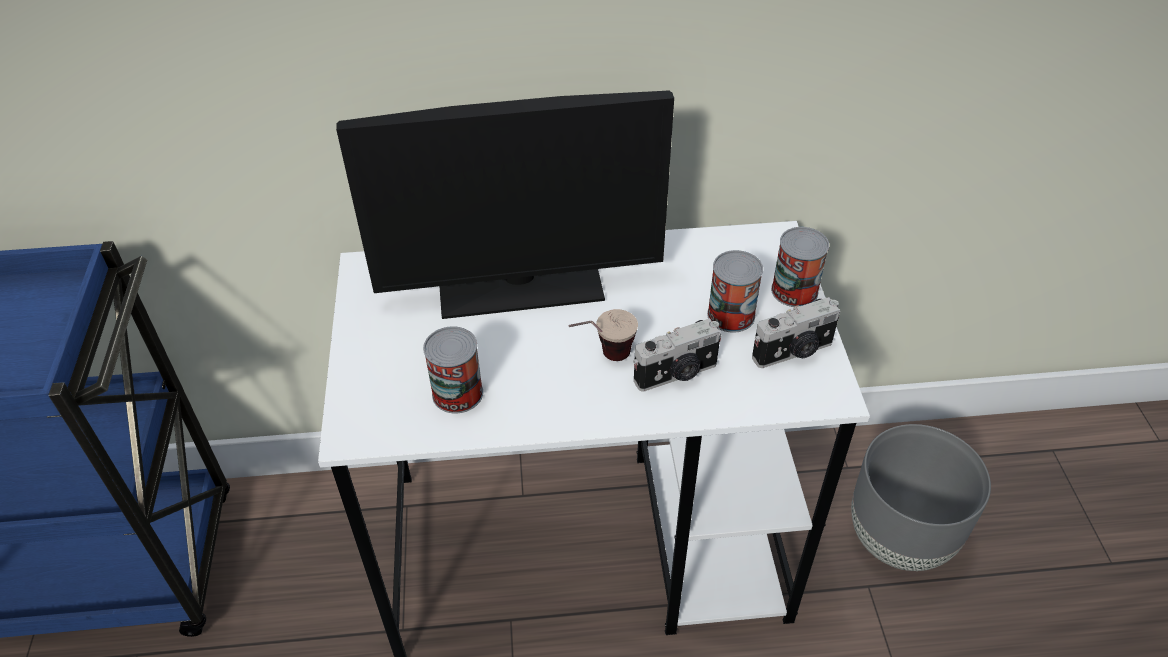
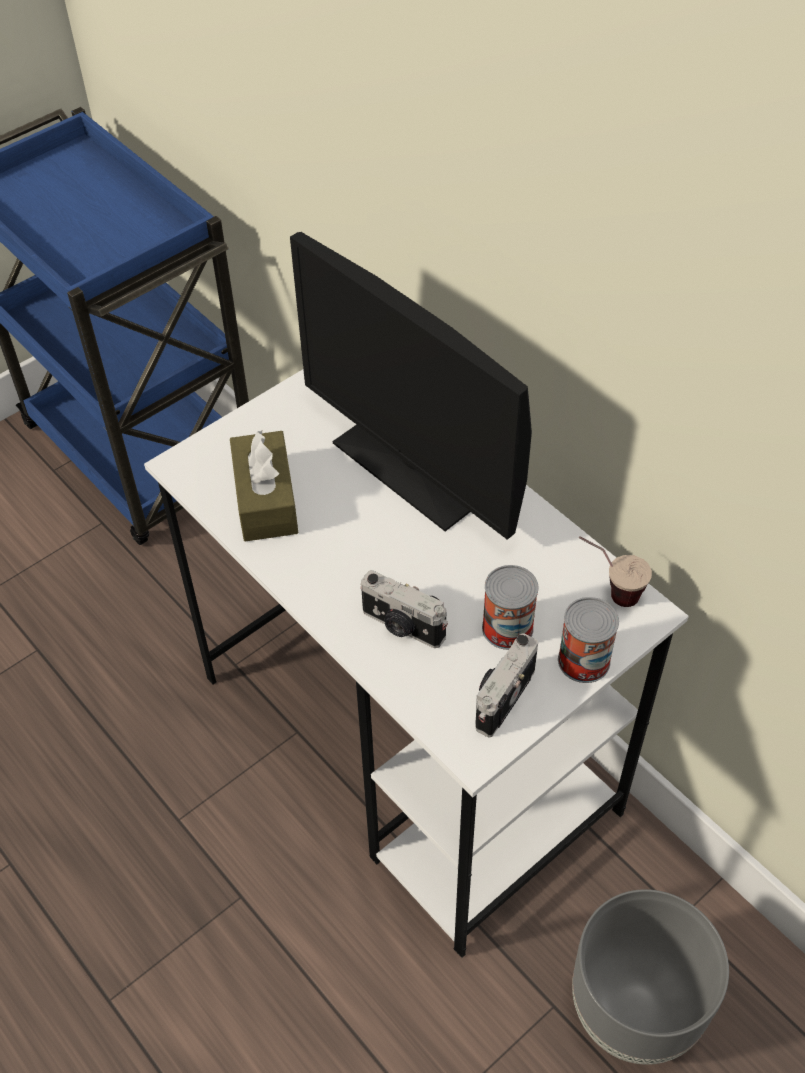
camera: 55 degrees right, 5 degrees up
can [423,327,483,413] -> brown tissue box [230,430,298,542]
cup [569,309,638,361] -> cup moved to [579,536,652,607]
camera [752,297,840,368] -> camera turned 90 degrees clockwise [475,634,538,737]

